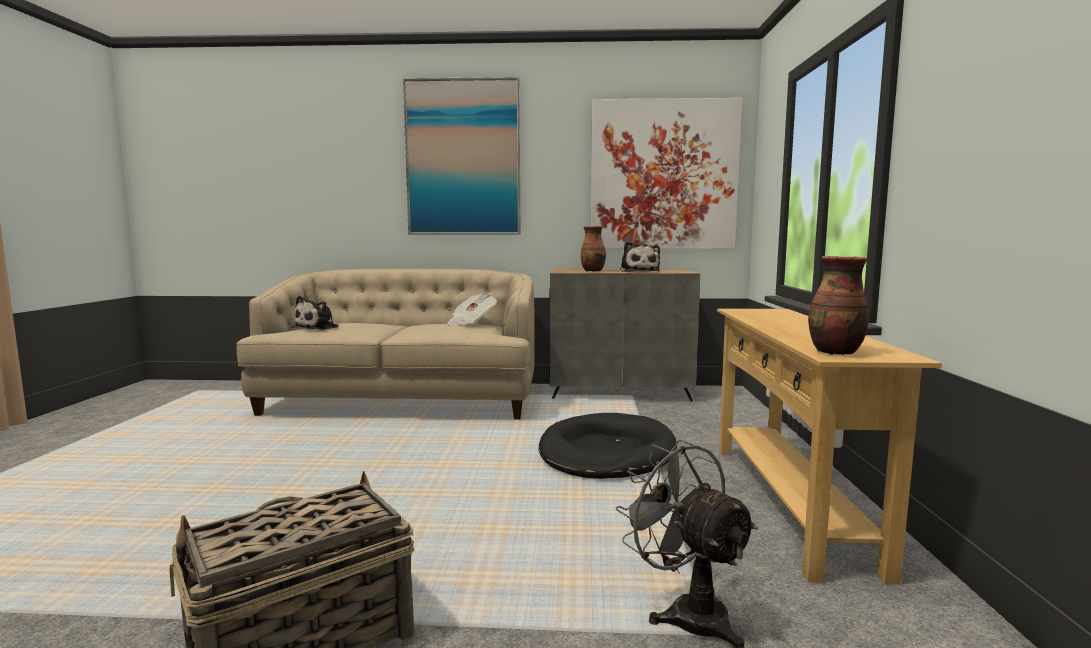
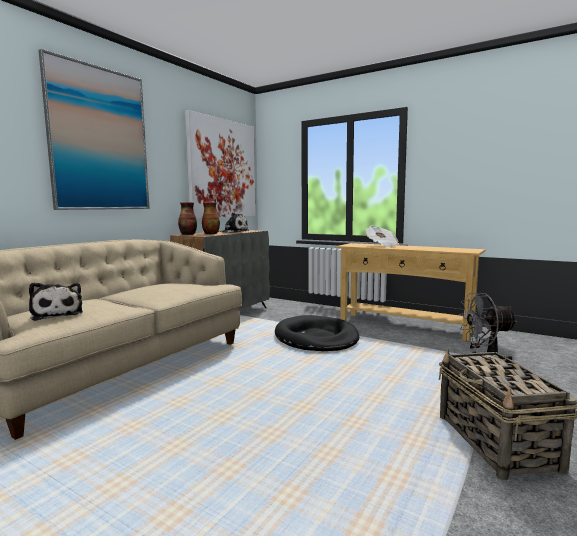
camera: 60 degrees left, 0 degrees up
newspaper [447,293,497,325] -> newspaper moved to [365,226,400,248]
vase [808,256,869,355] -> vase moved to [178,202,197,235]

